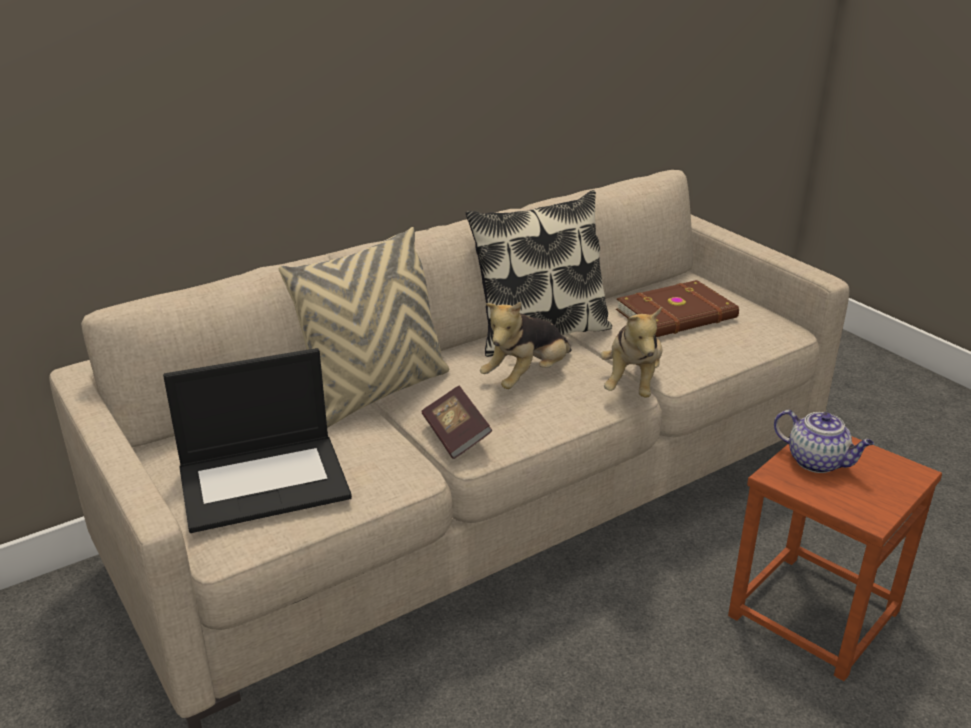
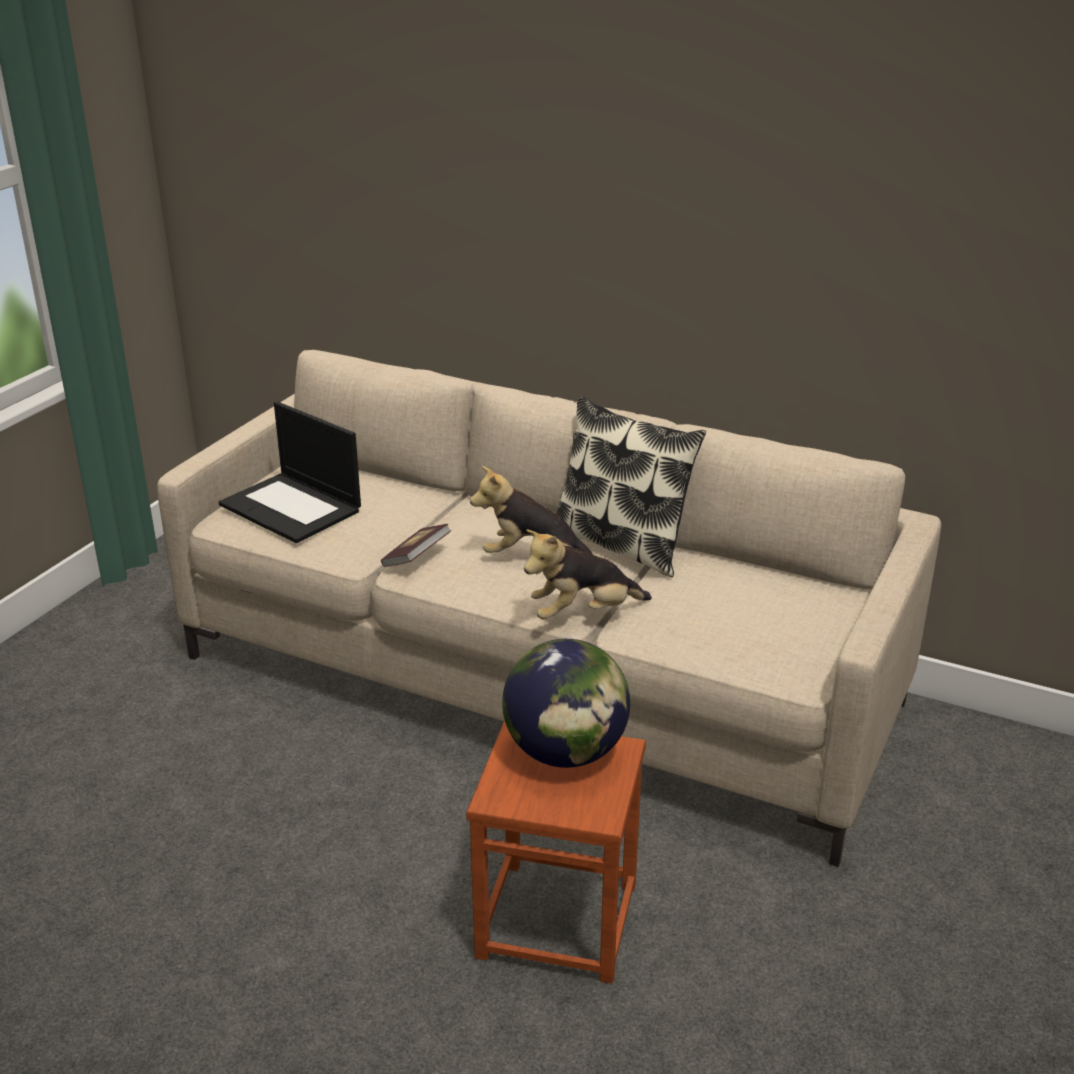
camera: 60 degrees right, 0 degrees up
beige pillow [279,227,449,428] -> none
brown book [616,280,739,337] -> none
teapot [774,410,874,473] -> globe [502,639,630,768]

